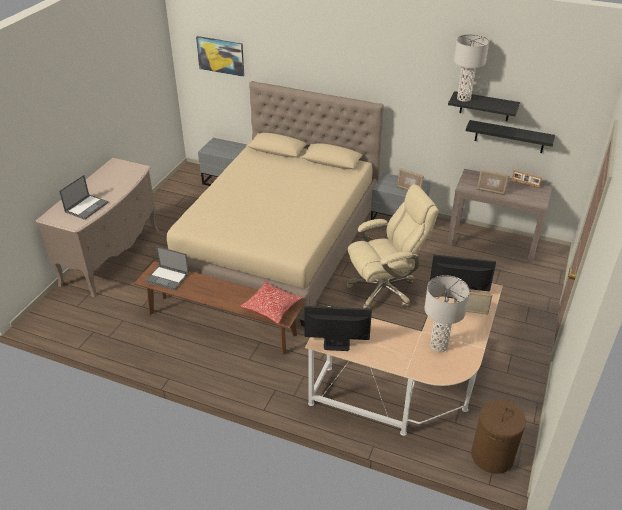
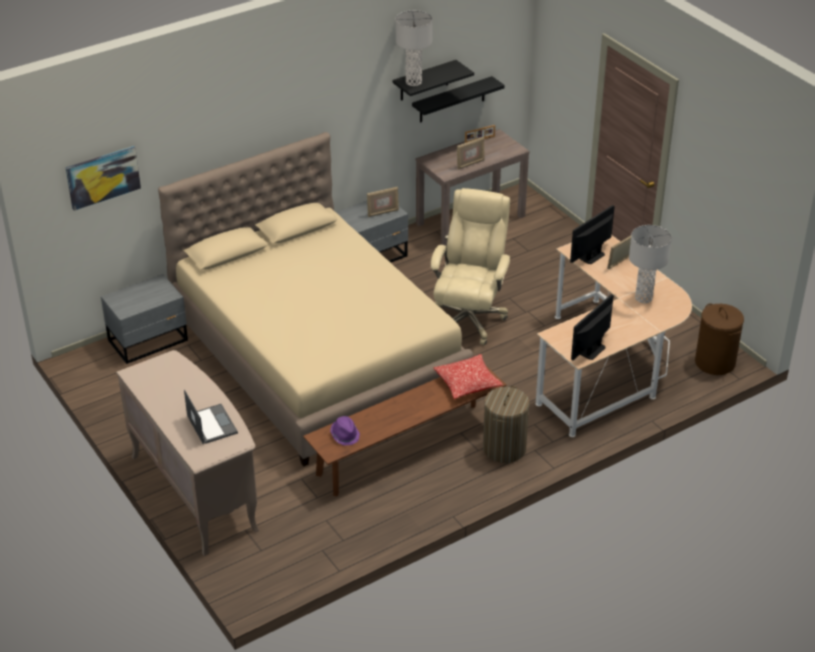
camera: 55 degrees left, 0 degrees up
laptop [145,246,189,290] -> purple hat [330,416,360,446]
none -> laundry basket [483,386,530,463]

